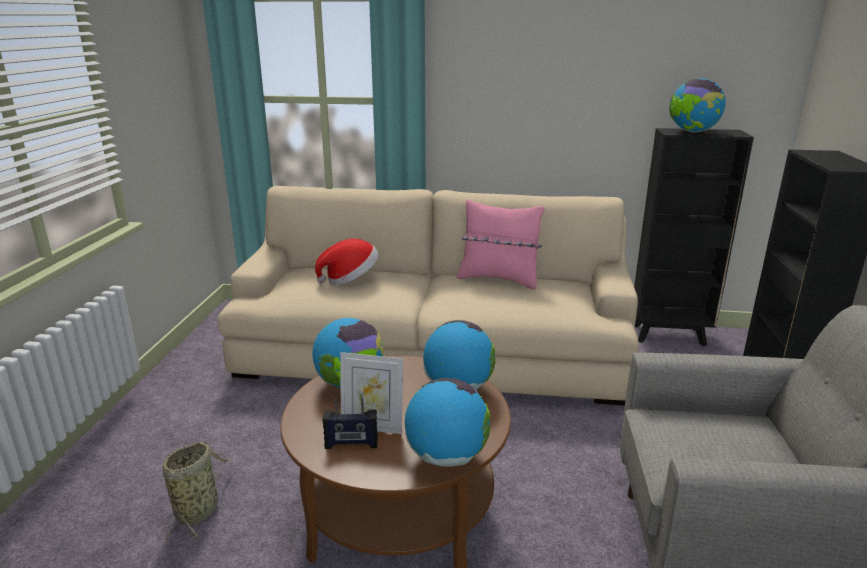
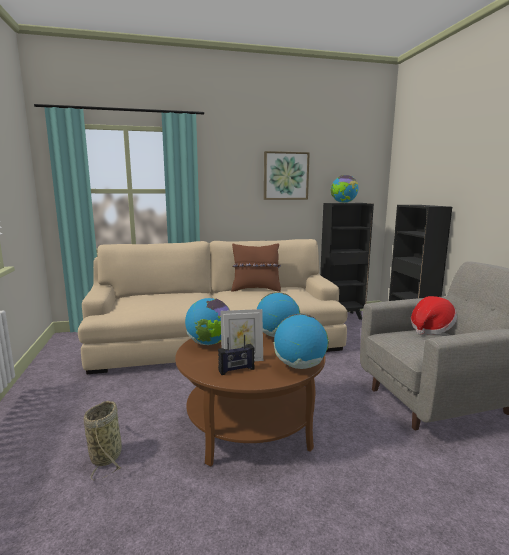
camera: 20 degrees left, 10 degrees down
hat [315,238,379,285] -> hat moved to [411,296,457,335]
pink pillow [456,199,544,290] -> brown pillow [231,244,281,292]
none -> picture [264,151,310,200]

